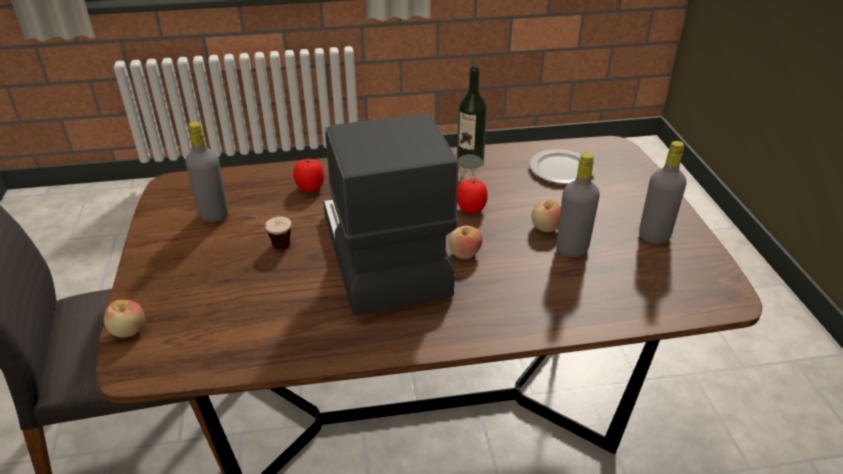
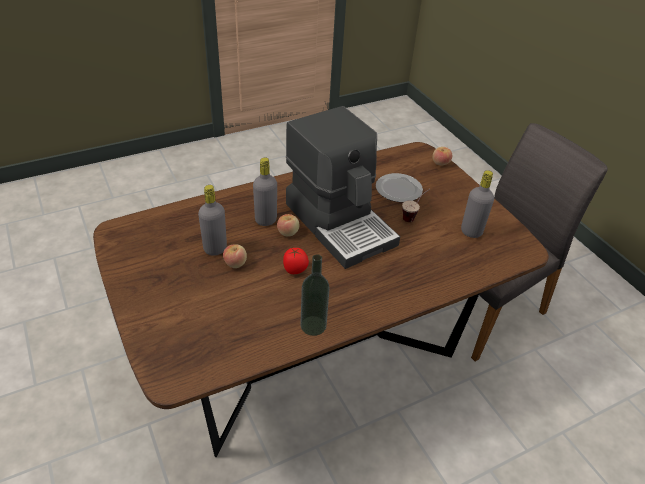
camera: 160 degrees right, 5 degrees up
tomato [293,159,324,192] -> none
plate [529,149,595,184] -> plate moved to [376,173,423,202]
grey bottle [639,141,687,244] -> grey bottle moved to [253,158,277,226]

